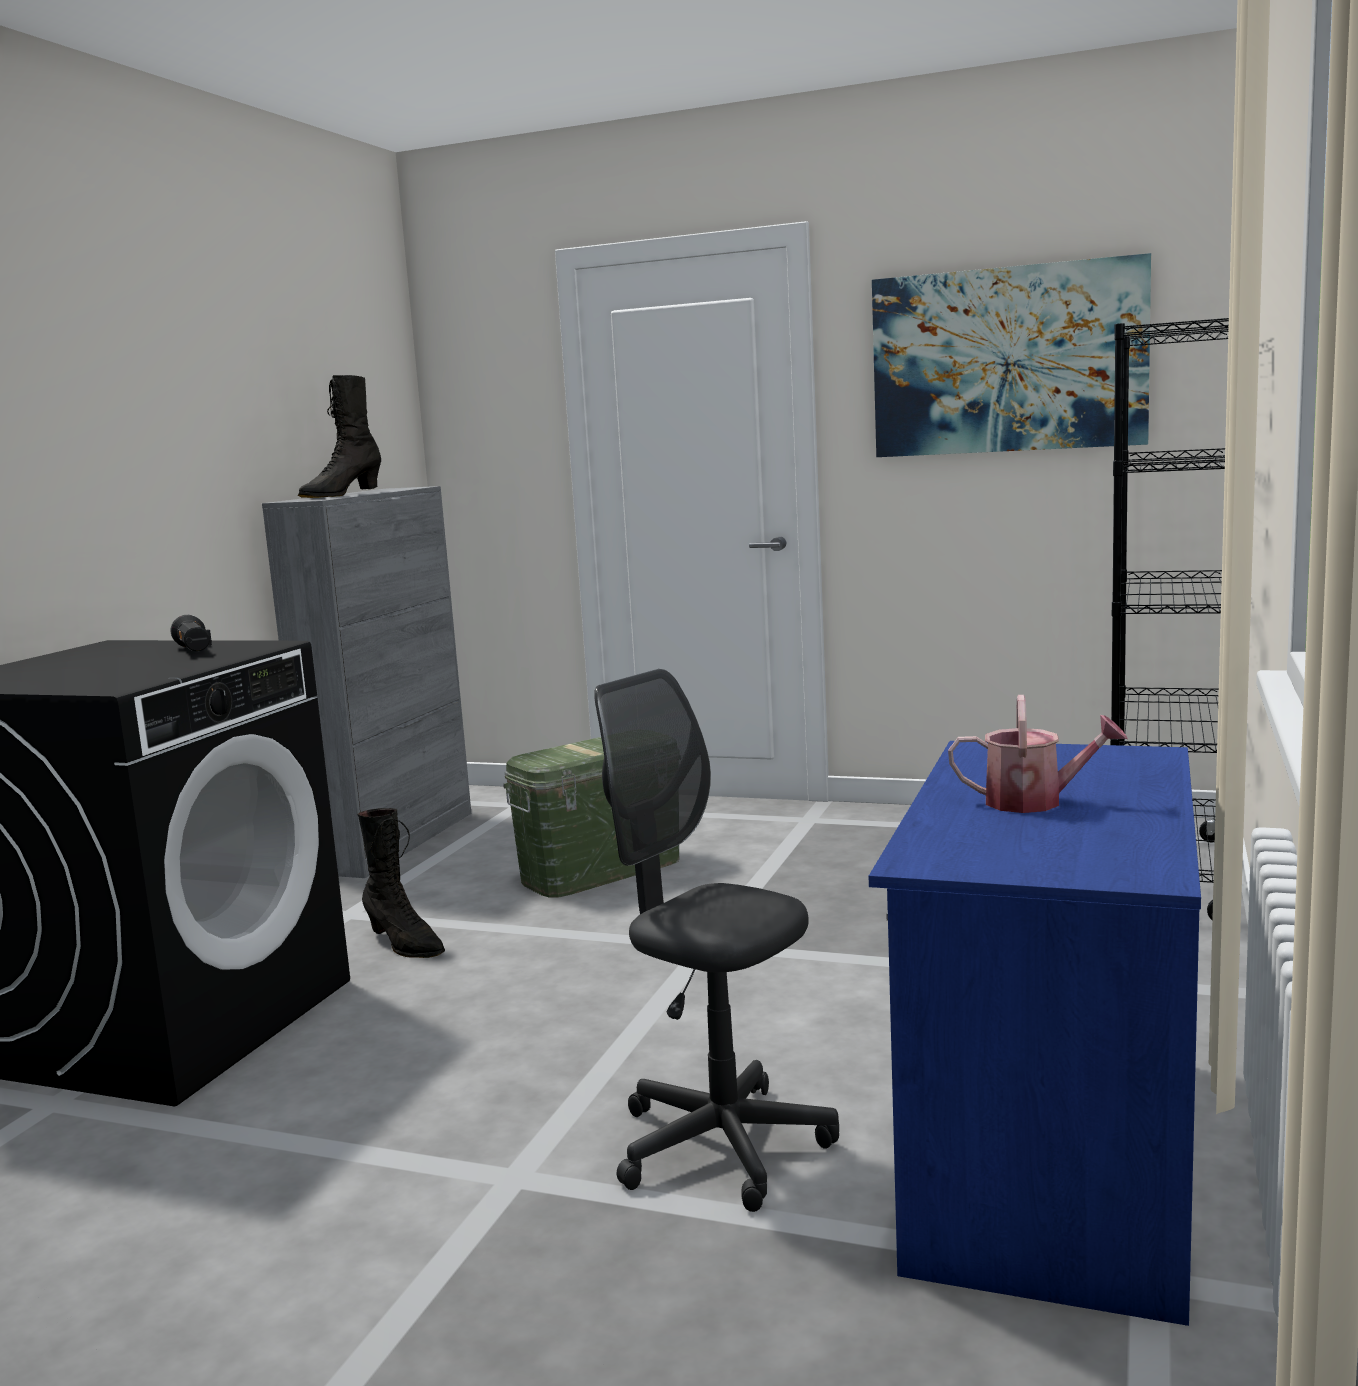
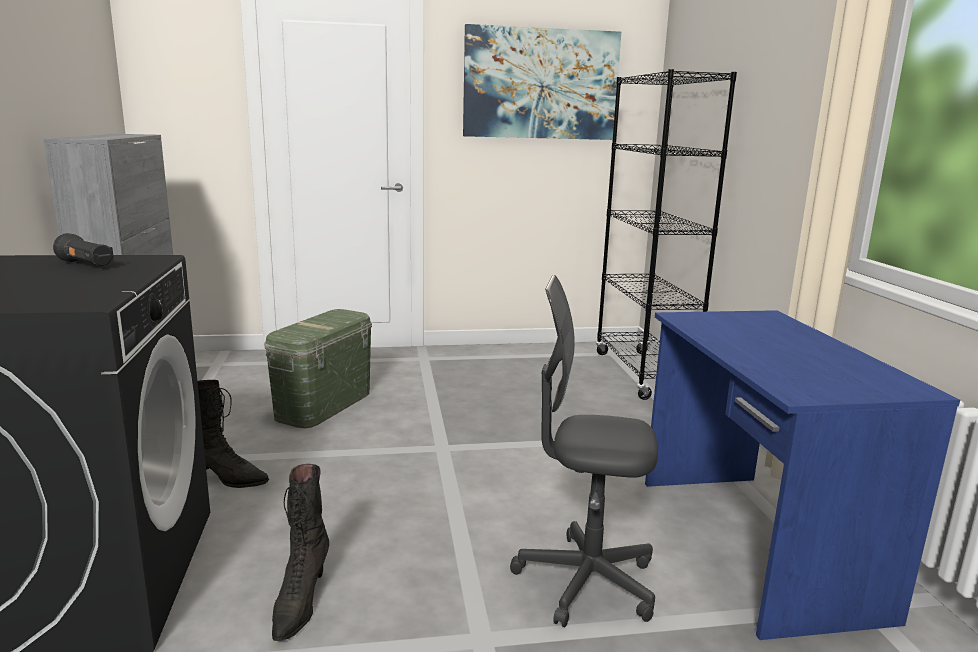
camera: 30 degrees left, 5 degrees up
black boot [298,375,381,498] -> black boot moved to [272,464,329,641]
watering can [948,695,1128,813] -> none

